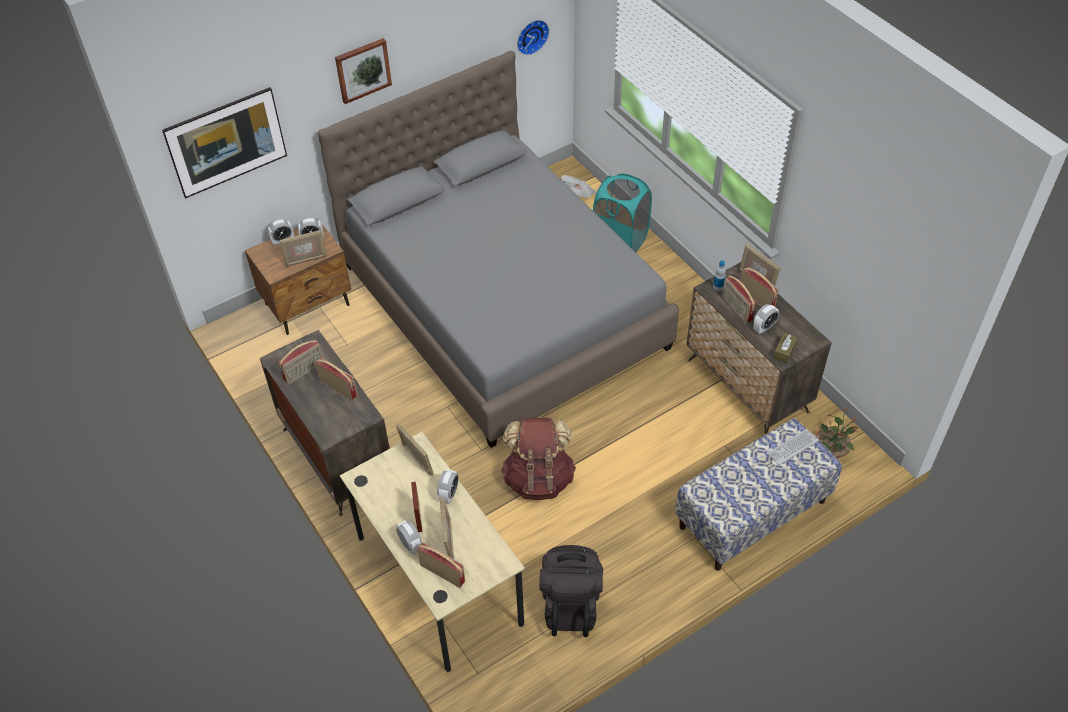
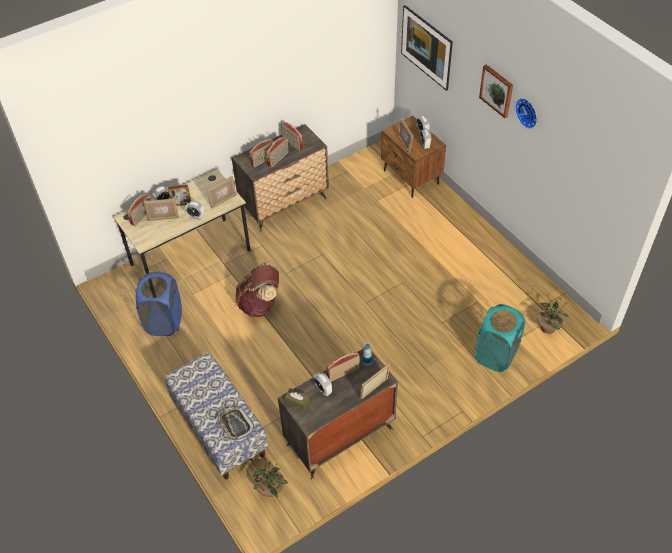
camera: 90 degrees right, 0 degrees up
grey bed [318,51,679,448] -> none
wall clock [517,20,549,55] -> wall clock moved to [515,98,537,129]
black backpack [539,545,603,637] -> blue laundry basket [136,272,182,336]
newspaper [561,175,597,198] -> potted plant [537,294,569,334]
radio [740,267,779,307] -> radio moved to [249,139,274,167]
keyboard [766,429,819,465] -> tray [216,405,255,441]

